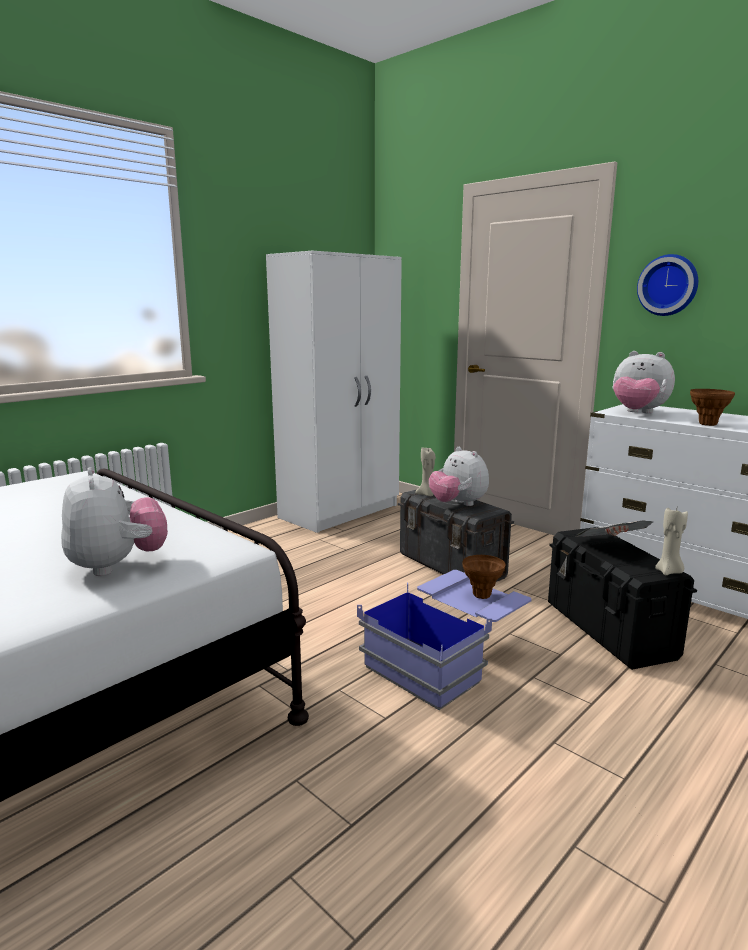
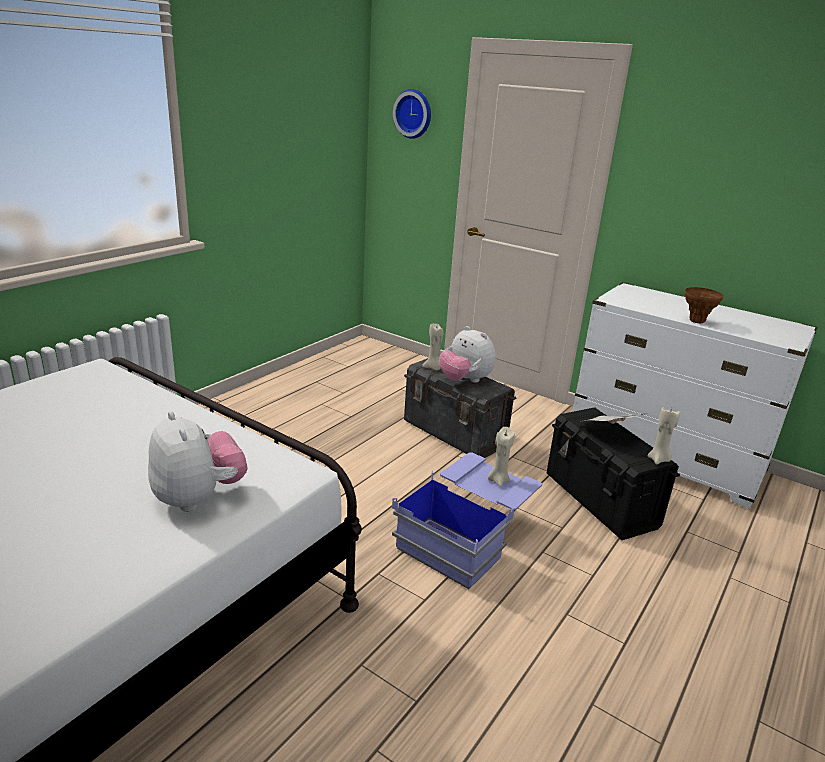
camera: 10 degrees left, 10 degrees up
white wardrobe [266,251,402,533] -> none
brown vase [462,555,505,599] -> beige candle [488,427,515,487]
plush toy [612,351,675,414] -> none
wall clock [637,254,698,316] -> wall clock moved to [393,89,431,139]

